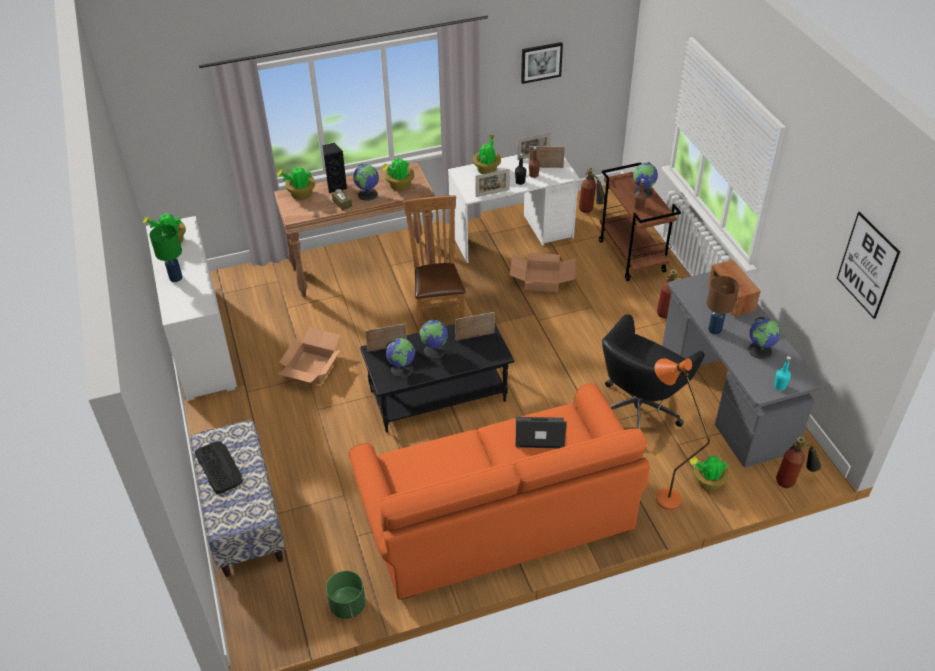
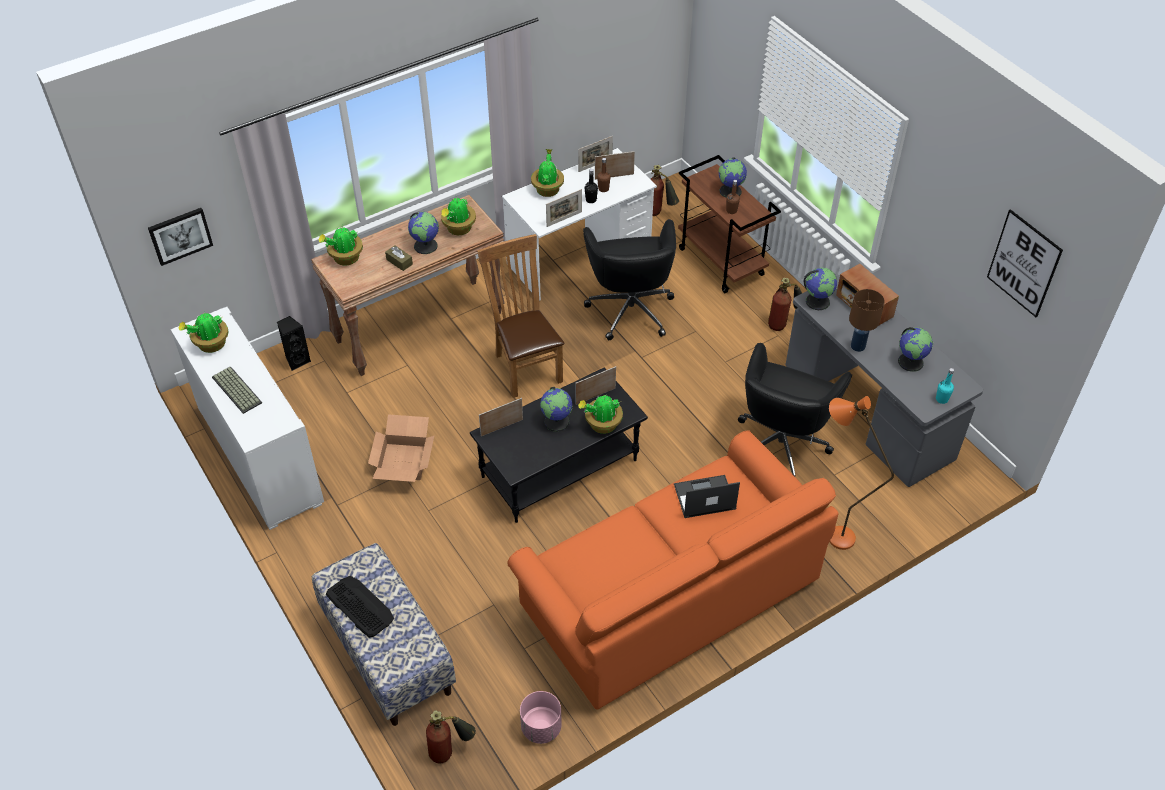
camera: 15 degrees left, 5 degrees up
green table lamp [149,225,183,282] -> keyboard [212,367,262,414]
black speaker [323,143,347,193] -> black speaker moved to [277,316,311,371]
green planter [326,571,366,619] -> pink planter [520,691,562,744]
globe [386,338,415,378] -> globe moved to [804,267,837,310]
cardboard box [510,253,576,292] -> black office chair [583,219,676,340]
picture [521,42,563,84] -> picture moved to [148,208,213,266]
potted plant [690,455,729,491] -> potted plant moved to [578,393,623,434]
fire extinguisher [776,436,821,488] -> fire extinguisher moved to [426,710,476,763]

